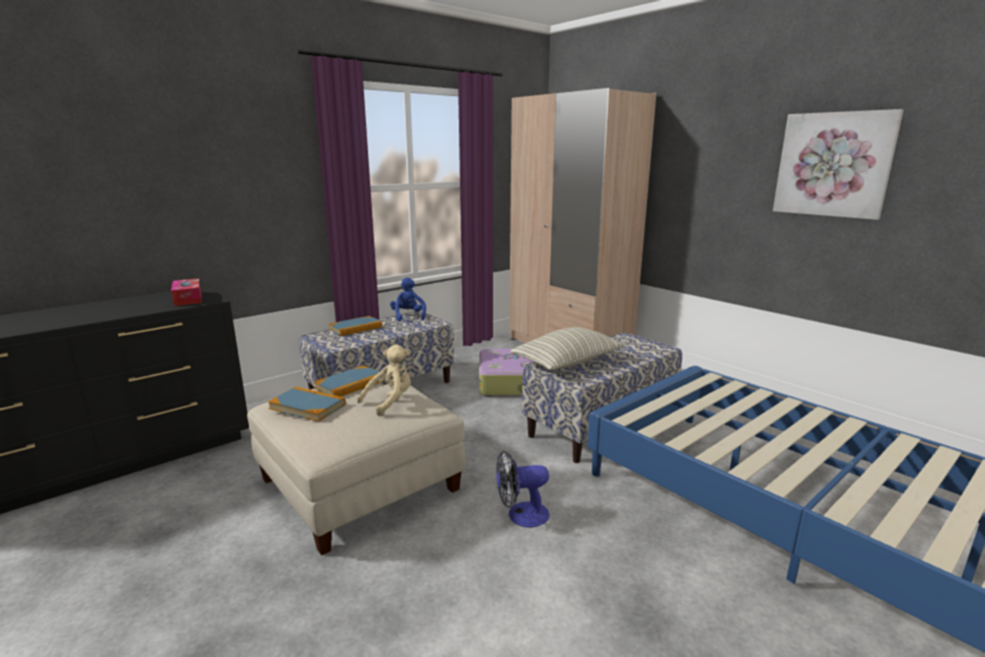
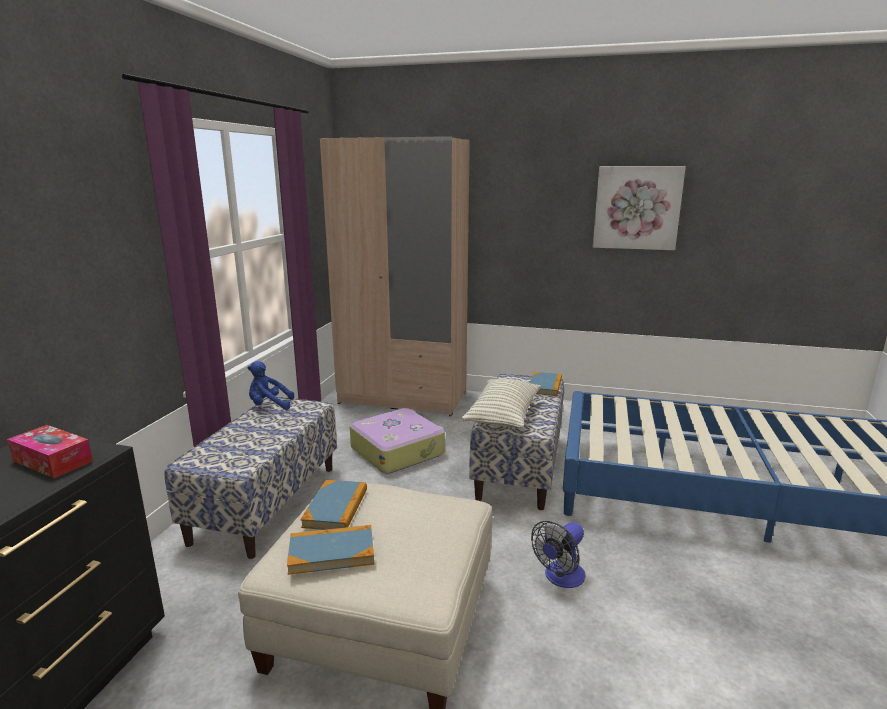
camera: 35 degrees left, 0 degrees up
book [329,316,382,336] -> book moved to [530,372,562,396]
beige plush toy [357,345,411,416] -> none
blue plush toy [390,277,426,321] -> blue plush toy turned 45 degrees counterclockwise [247,361,294,410]

